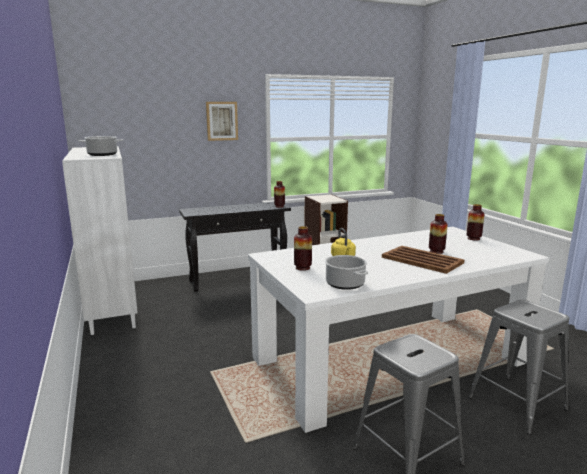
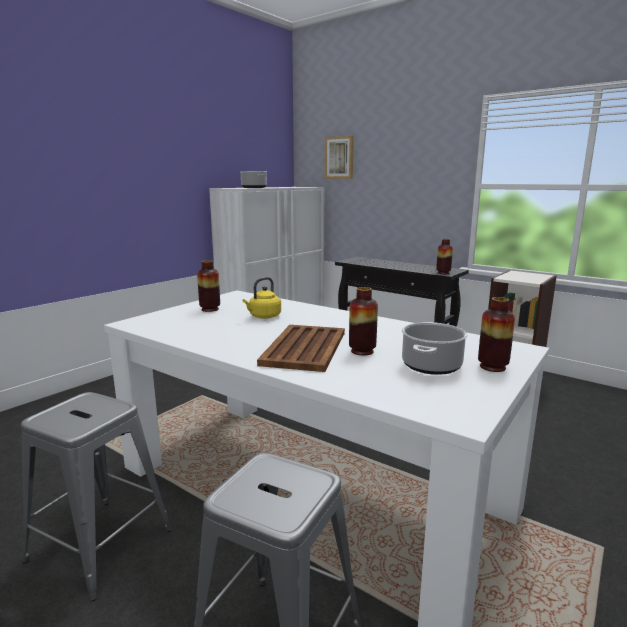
camera: 60 degrees right, 0 degrees up
picture [206,102,238,141] -> picture moved to [325,136,354,179]
cooking pot [325,255,368,290] -> cooking pot moved to [402,322,468,375]

